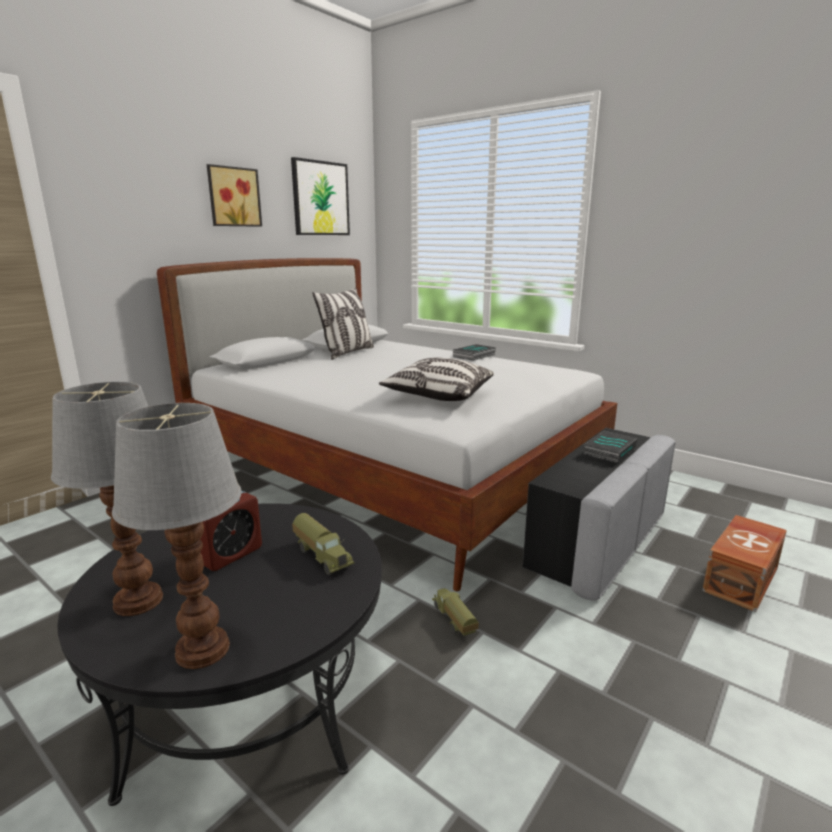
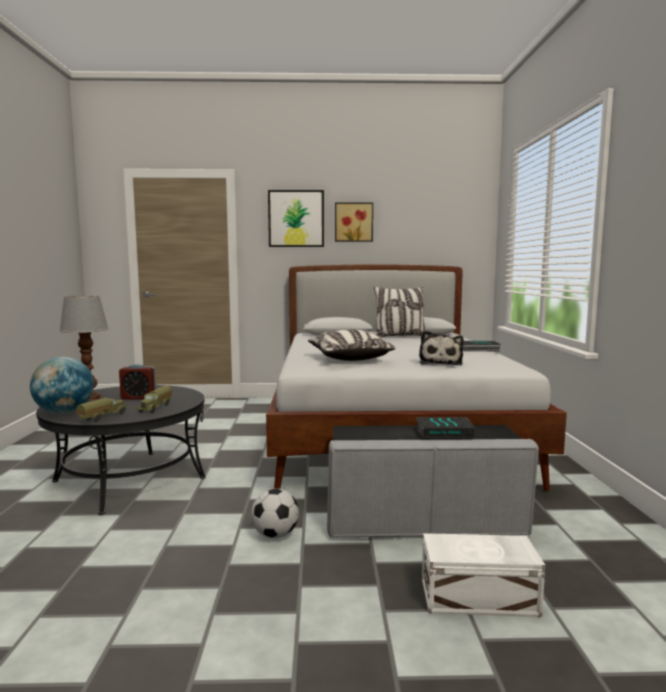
camera: 50 degrees right, 10 degrees down
table lamp [112,403,242,669] -> globe [30,357,94,414]
picture [291,157,350,235] -> picture moved to [268,190,324,247]
toy truck [432,588,479,636] -> toy truck moved to [76,398,128,422]
brown storage box [702,515,787,612] -> white storage box [422,533,545,617]
none -> football [251,488,299,538]
none -> plush toy [419,330,464,365]

